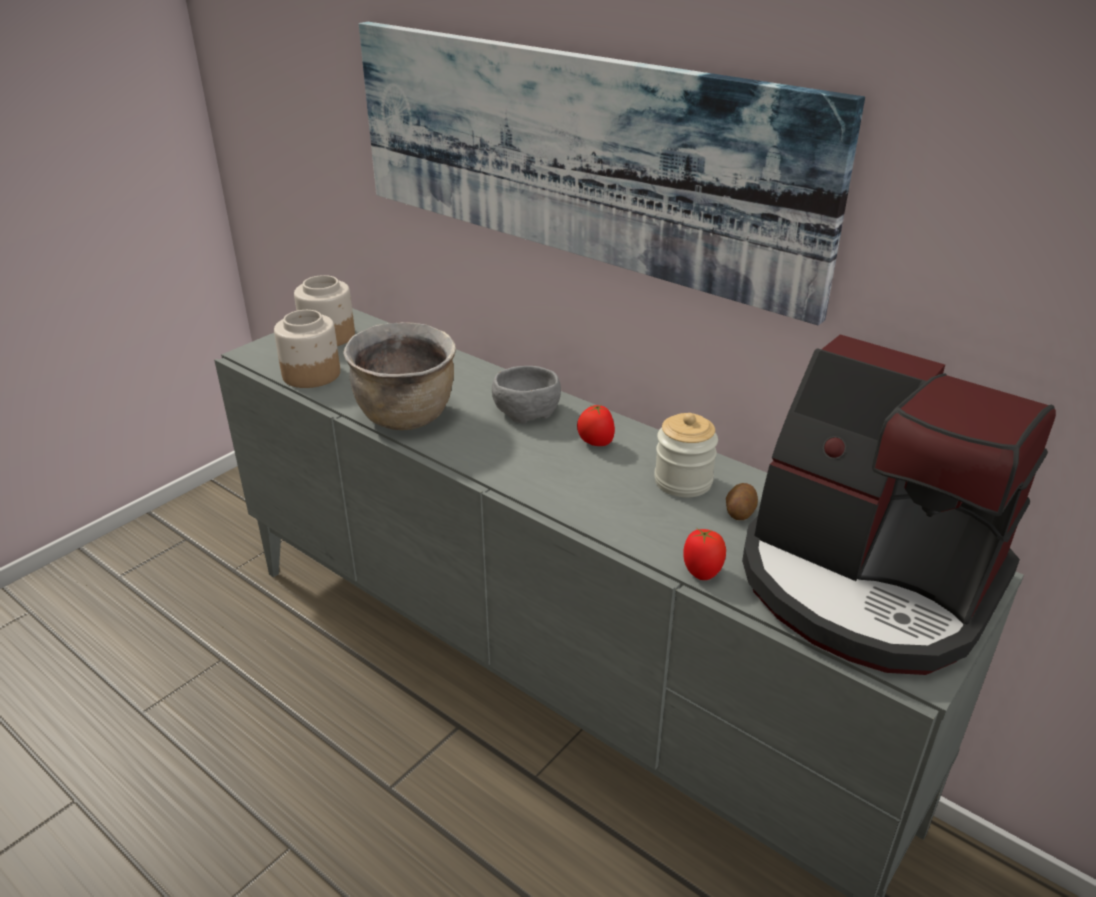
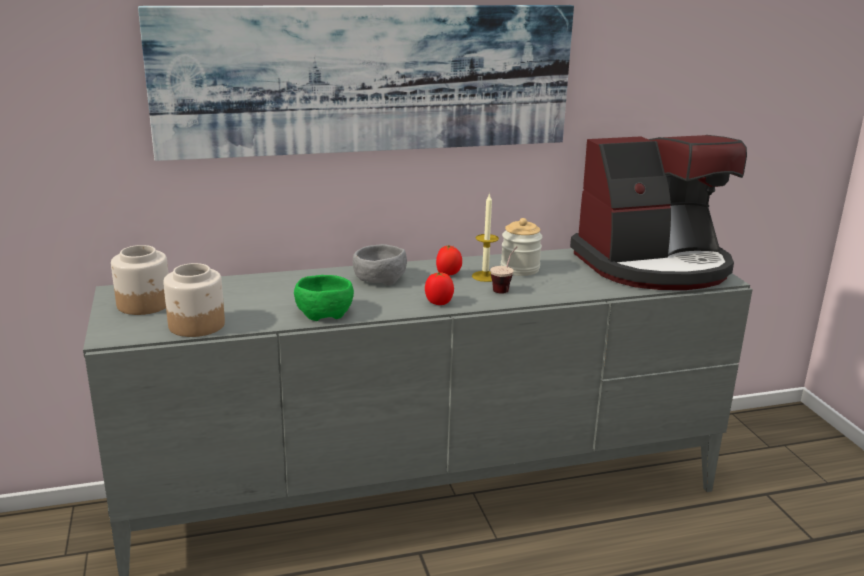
camera: 55 degrees left, 10 degrees down
brown cooking pot [343,322,456,430] -> green bowl [294,275,354,321]
tomato [683,528,726,580] -> tomato moved to [425,272,454,305]
potato [726,483,758,520] -> none
none -> candle [472,193,499,282]
none -> cup [490,246,517,294]

